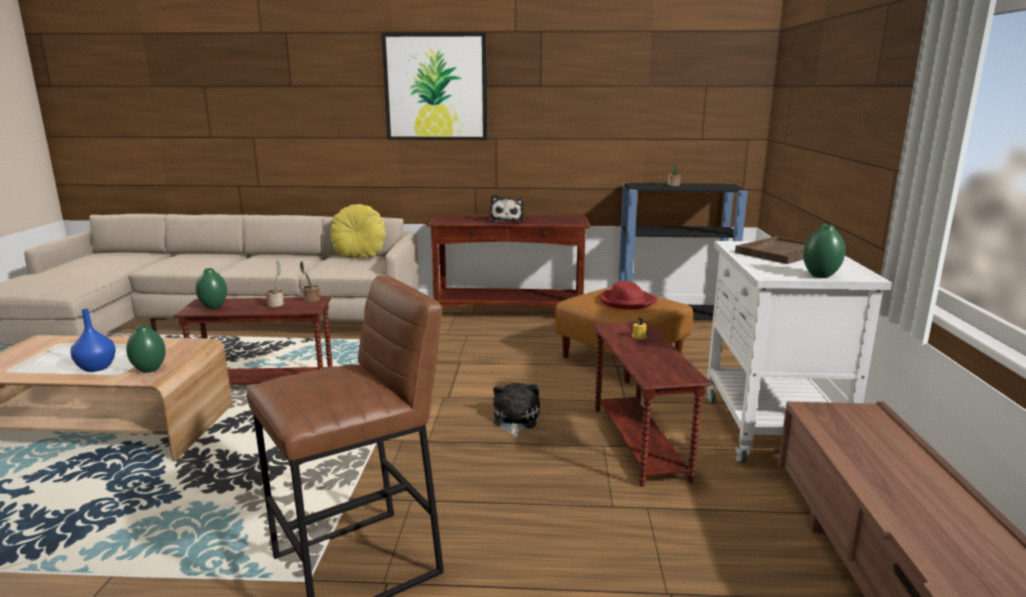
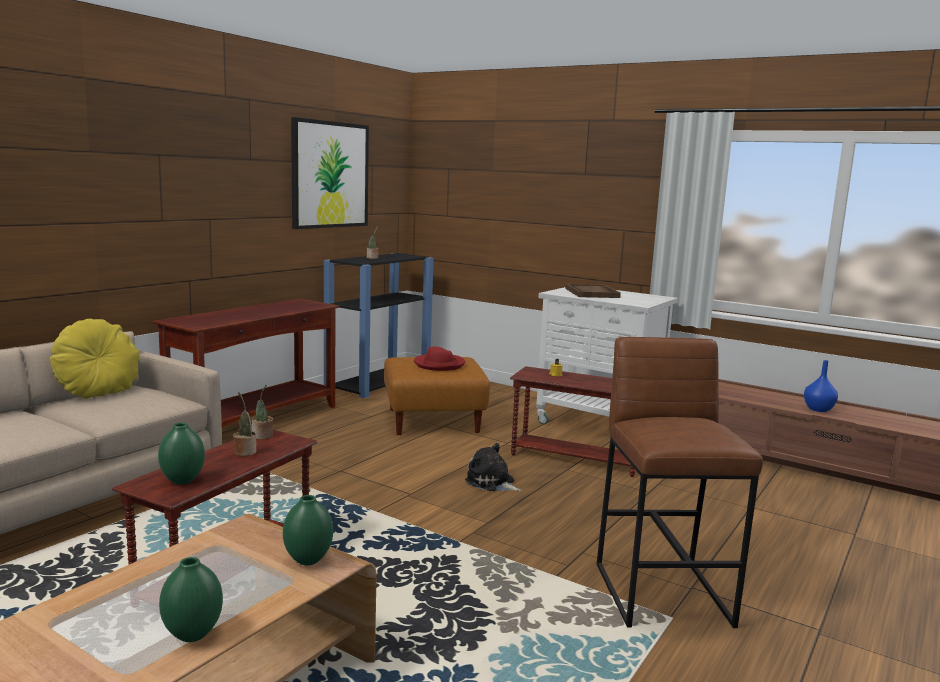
camera: 60 degrees left, 5 degrees down
blue vase [70,309,116,372] -> blue vase moved to [804,360,838,412]
picture [382,32,487,140] -> picture moved to [291,117,369,229]
plush toy [490,195,524,222] -> none
green vase [803,224,845,278] -> green vase moved to [159,557,223,642]

